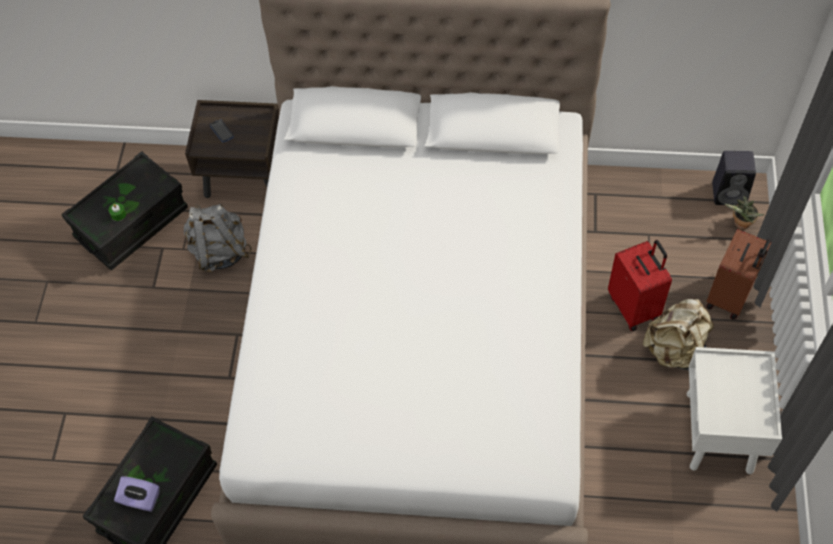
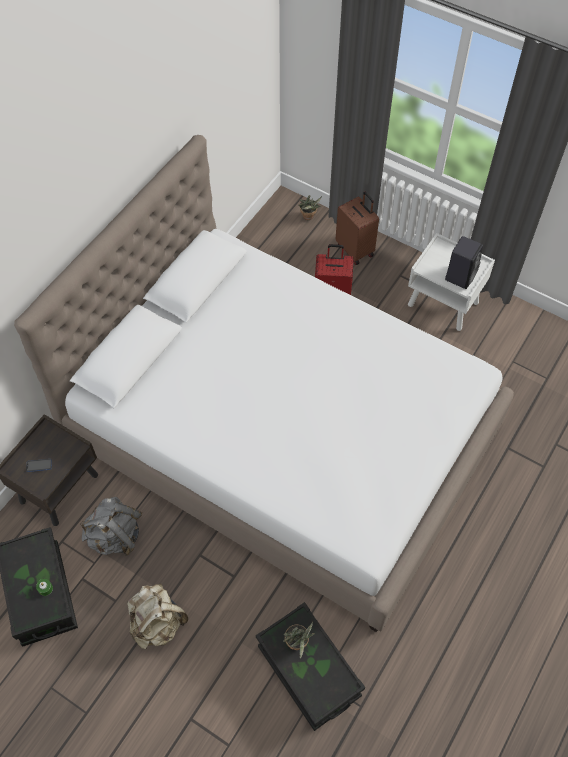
camera: 65 degrees left, 0 degrees up
purple tissue box [114,476,160,512] -> none
beige backpack [643,299,714,370] -> beige backpack moved to [127,584,188,649]
black speaker [712,151,756,206] -> black speaker moved to [445,236,483,289]
none -> potted plant [283,622,315,659]

